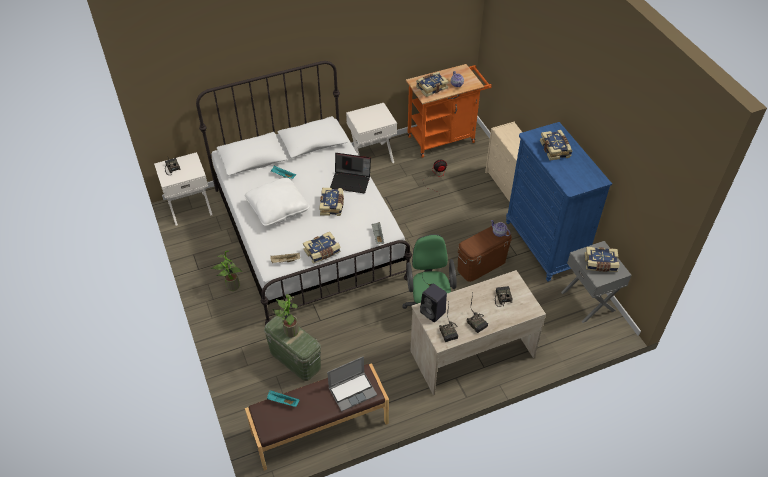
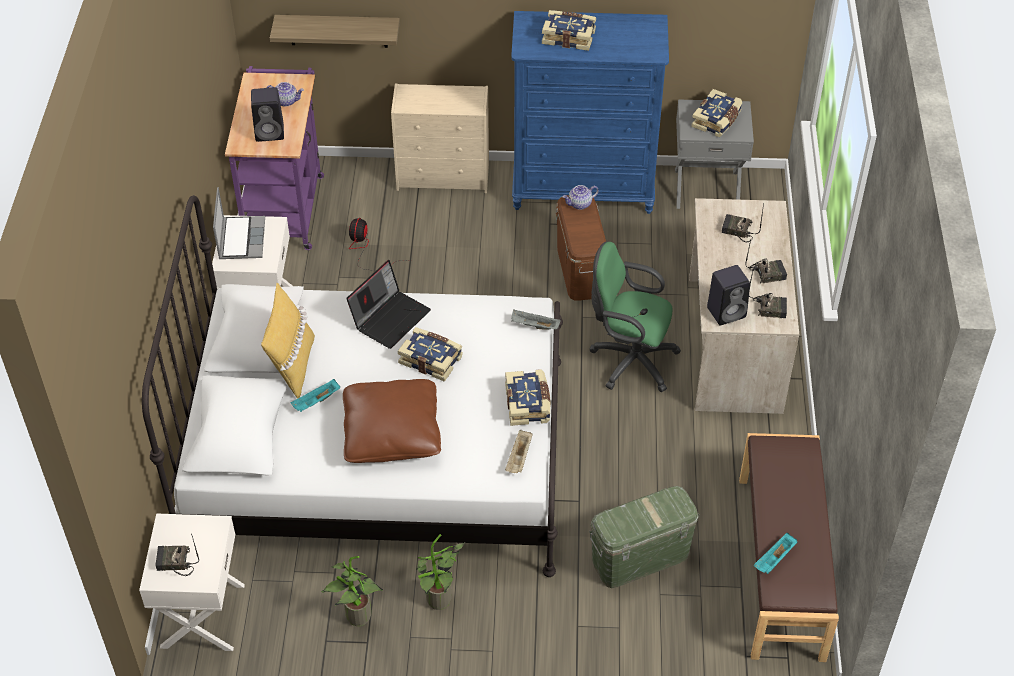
camera: 65 degrees left, 0 degrees up
white pillow [244,177,310,226] -> brown pillow [343,379,441,463]
potted plant [272,294,299,337] -> potted plant moved to [321,556,383,626]
laptop [327,356,377,412] -> laptop moved to [213,187,265,259]
orange cart [406,64,492,158] -> purple cart [225,66,324,250]
book [416,72,449,97] -> black speaker [251,87,284,142]
none -> yellow pillow [261,283,315,399]
none -> shelf [270,15,400,48]

